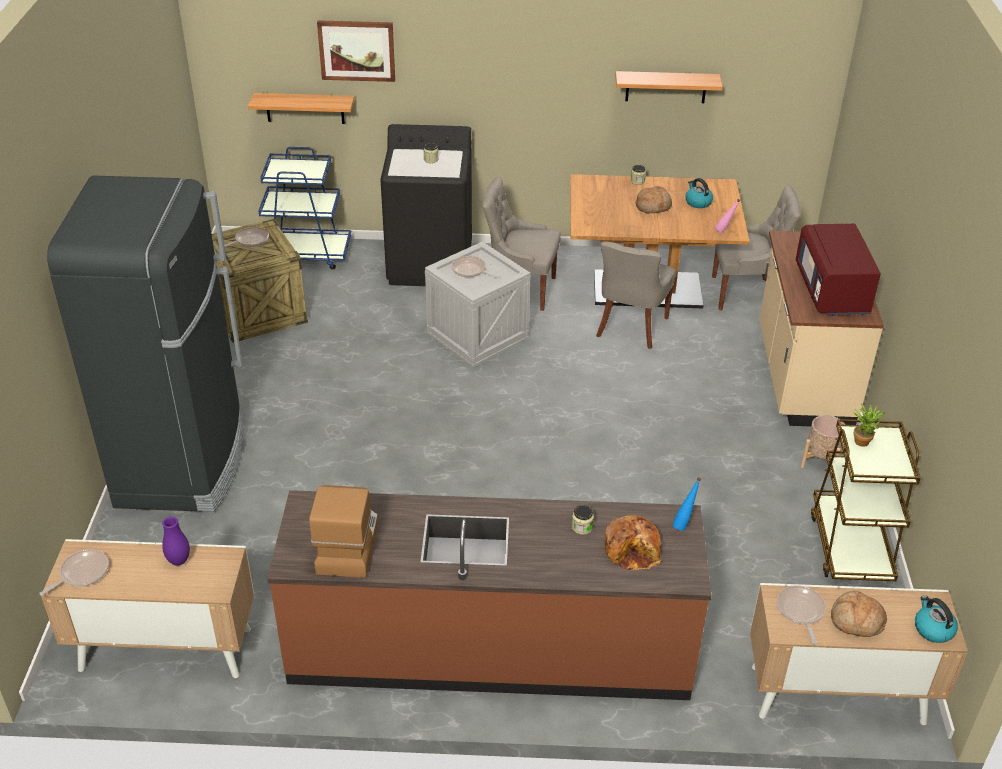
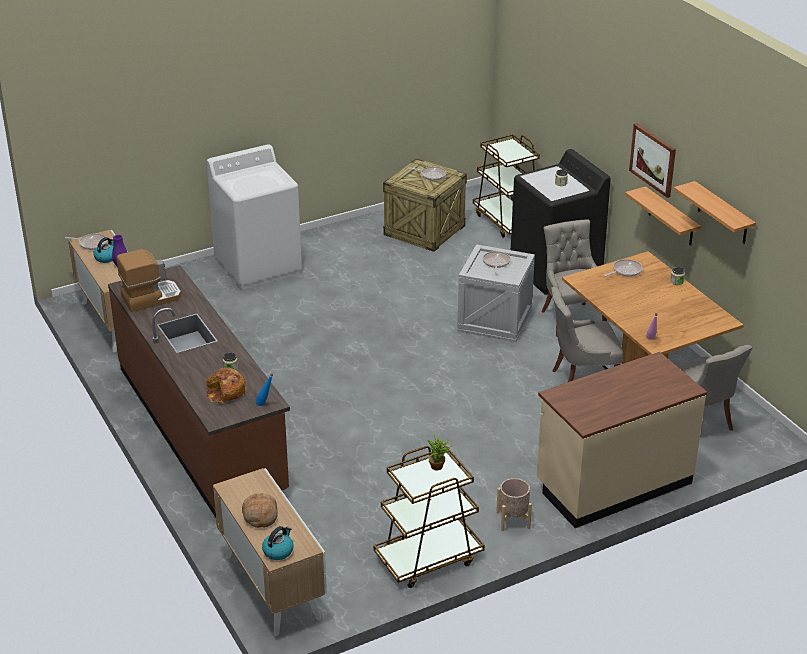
camera: 60 degrees right, 5 degrees down
black fridge [47,176,244,512] -> white washing machine [207,144,302,290]
shelf [248,93,354,124] -> shelf moved to [625,186,701,246]
blue cart [258,147,351,269] -> brown cart [473,134,540,238]
picture [317,20,395,82] -> picture moved to [629,123,676,198]
bread [636,186,672,213] -> none
kettle [686,178,713,208] -> kettle moved to [93,237,114,263]
frying pan [777,585,826,644] -> frying pan moved to [604,259,643,277]
red microwave [796,224,881,316] -> none

